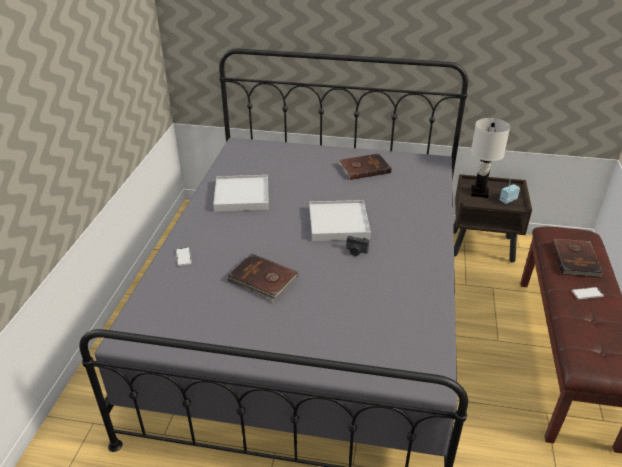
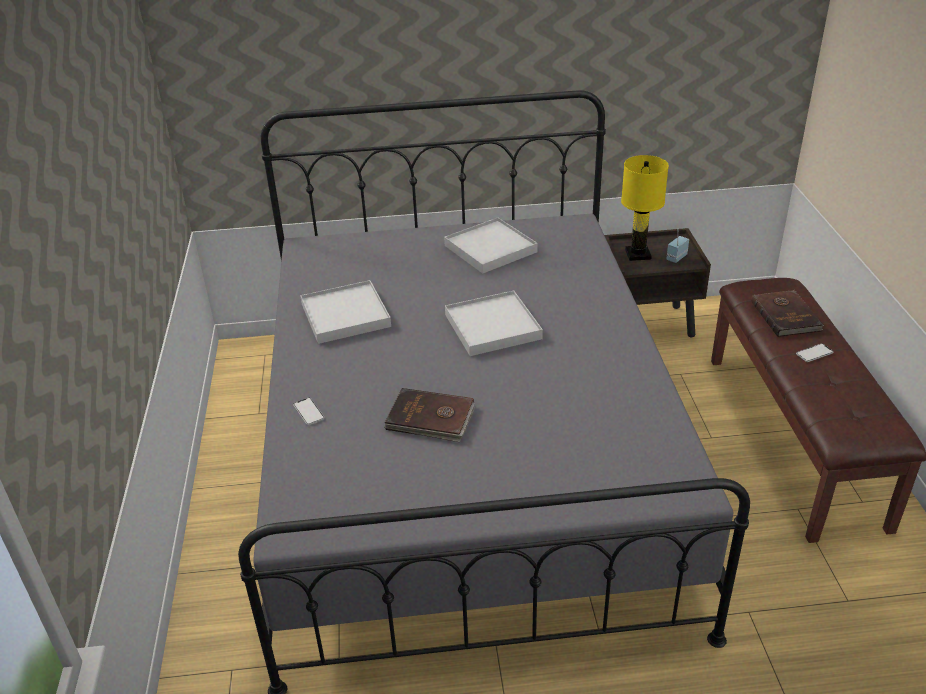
camera: 15 degrees left, 0 degrees up
brown book [337,153,391,180] -> white tray [444,218,538,274]
camera [346,236,369,256] -> none
white table lamp [471,118,510,198] -> yellow table lamp [621,155,669,261]

